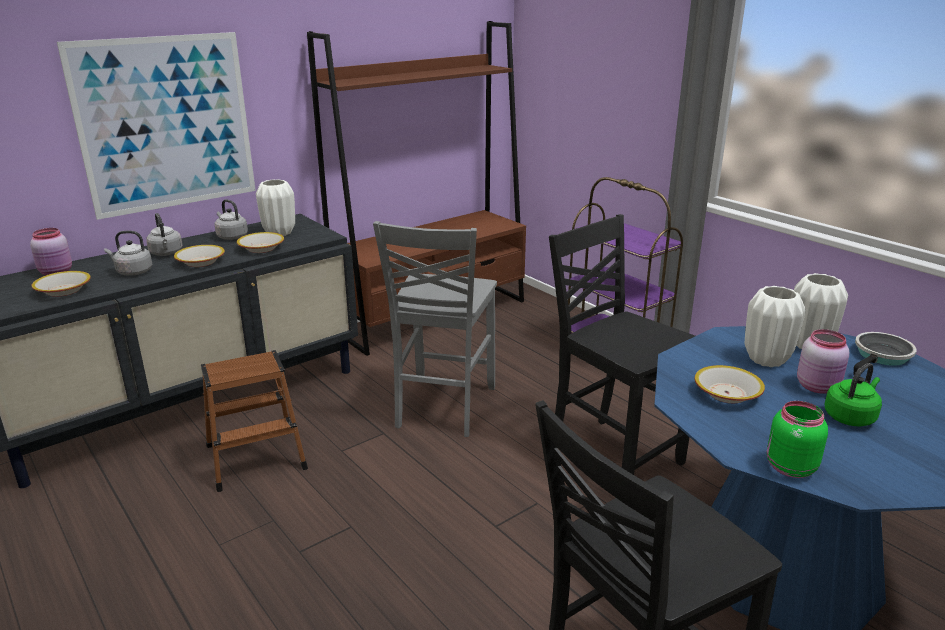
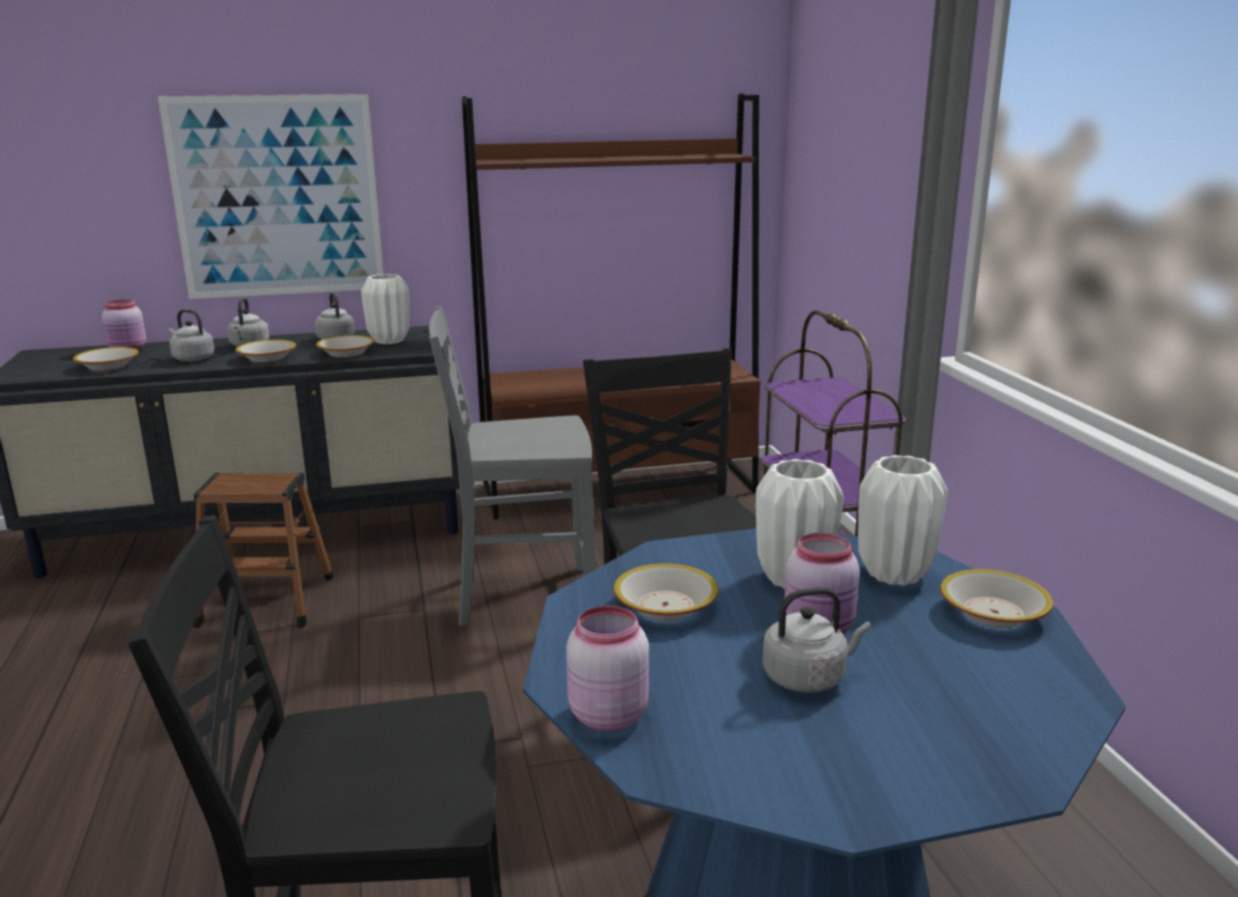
camera: 25 degrees right, 5 degrees down
grey chair [373,221,497,437] -> grey chair turned 45 degrees clockwise [429,306,595,626]
green jar [767,401,828,478] -> pink jar [566,606,649,731]
green kettle [825,363,882,427] -> grey kettle [762,587,871,693]
frying pan [854,332,917,375] -> bowl [940,569,1053,628]

